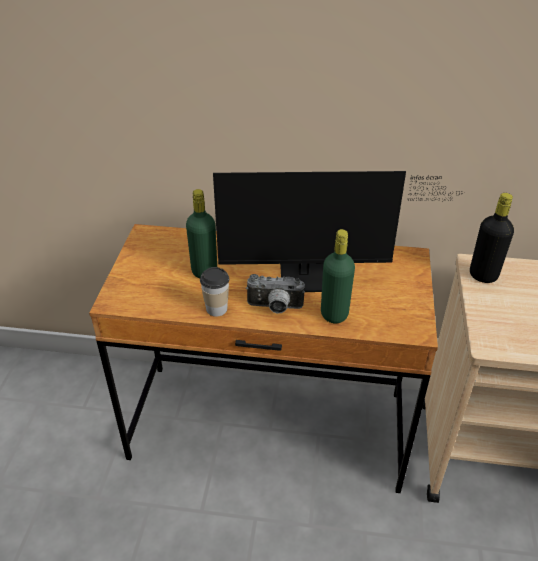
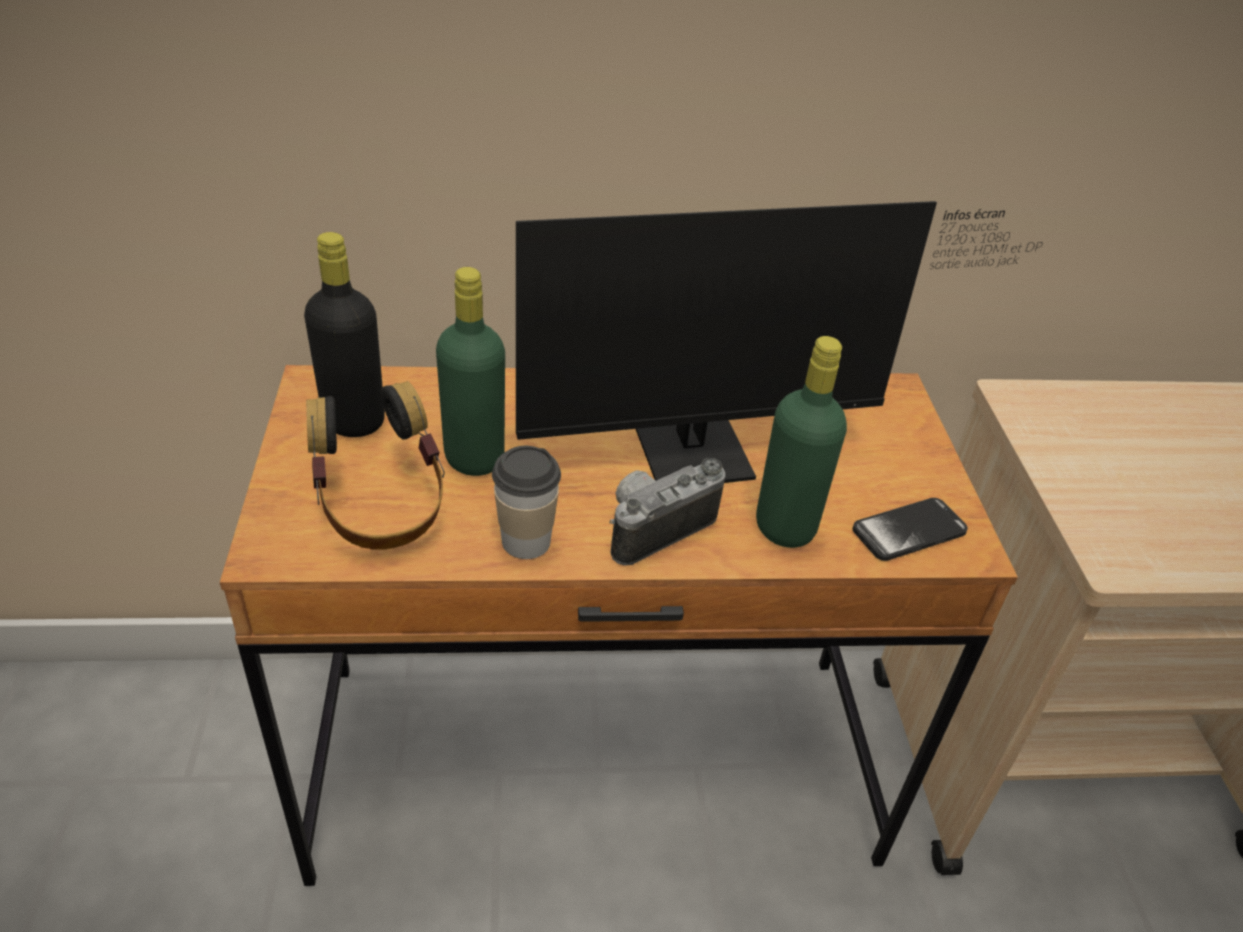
camera: 15 degrees left, 0 degrees up
camera [246,274,305,314] -> camera turned 150 degrees clockwise [610,458,725,566]
black bottle [470,193,514,283] -> black bottle moved to [304,232,385,437]
none -> headphones [306,381,445,550]
none -> phone [853,498,968,561]

